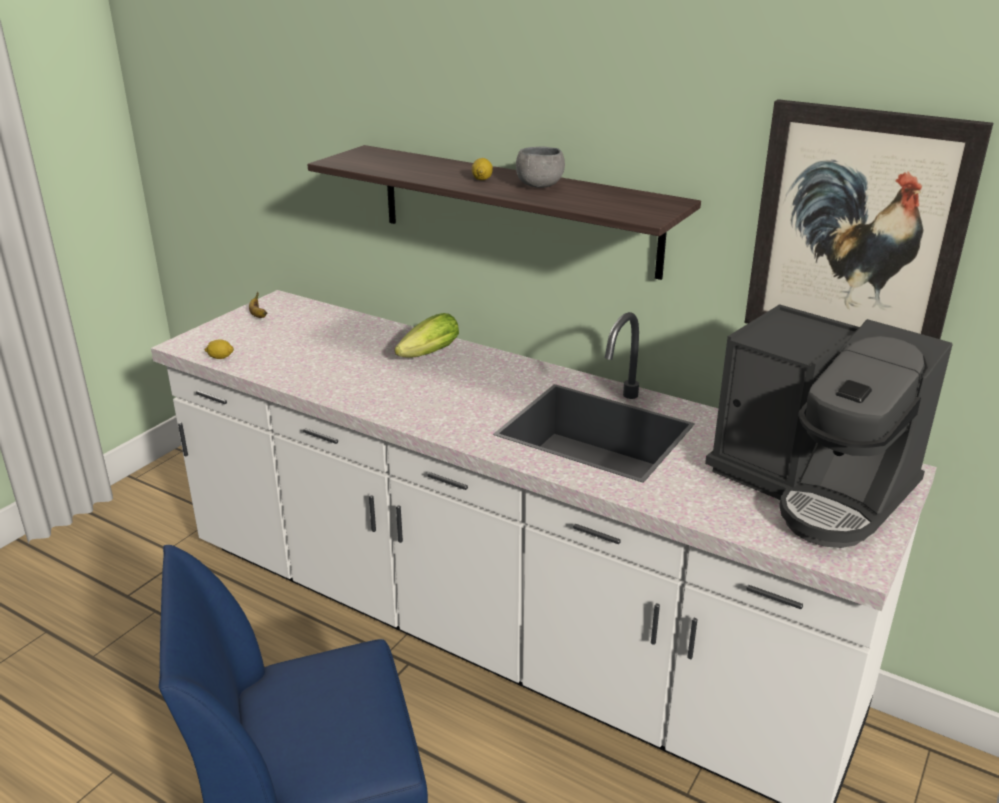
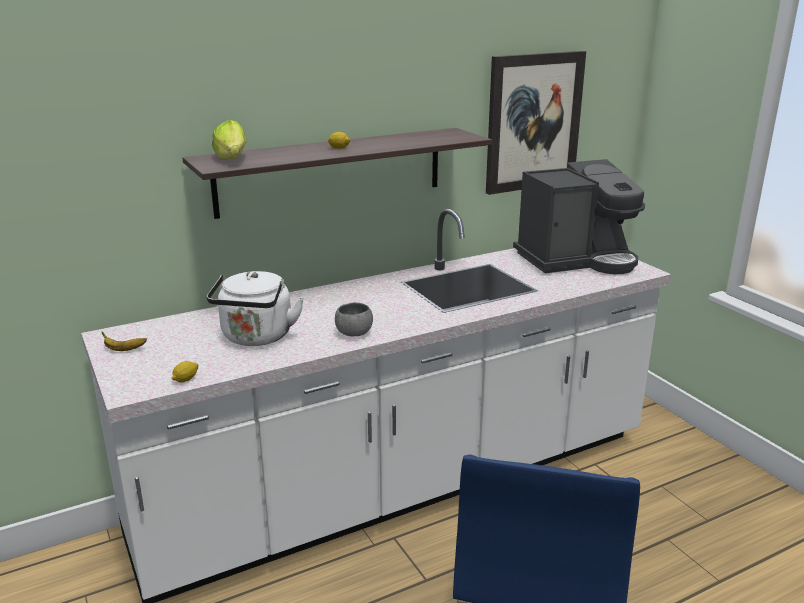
camera: 60 degrees left, 5 degrees down
lettuce [394,313,459,358] -> lettuce moved to [212,120,247,160]
grey bowl [516,146,565,188] -> grey bowl moved to [335,302,373,336]
none -> white kettle [206,271,304,346]

